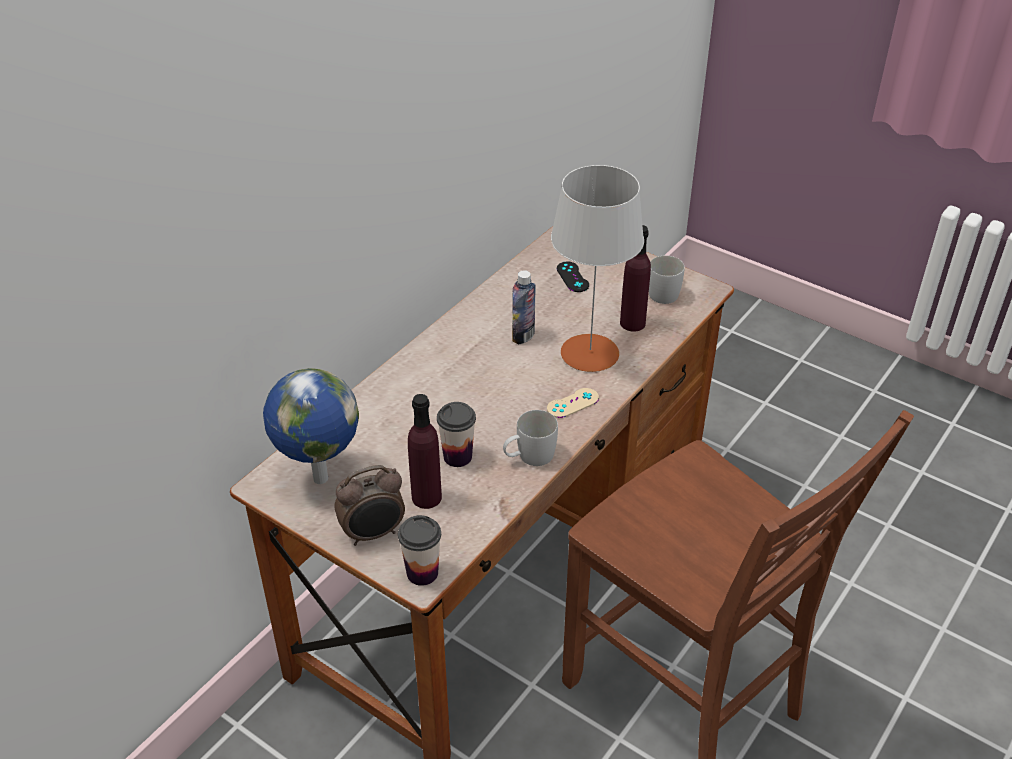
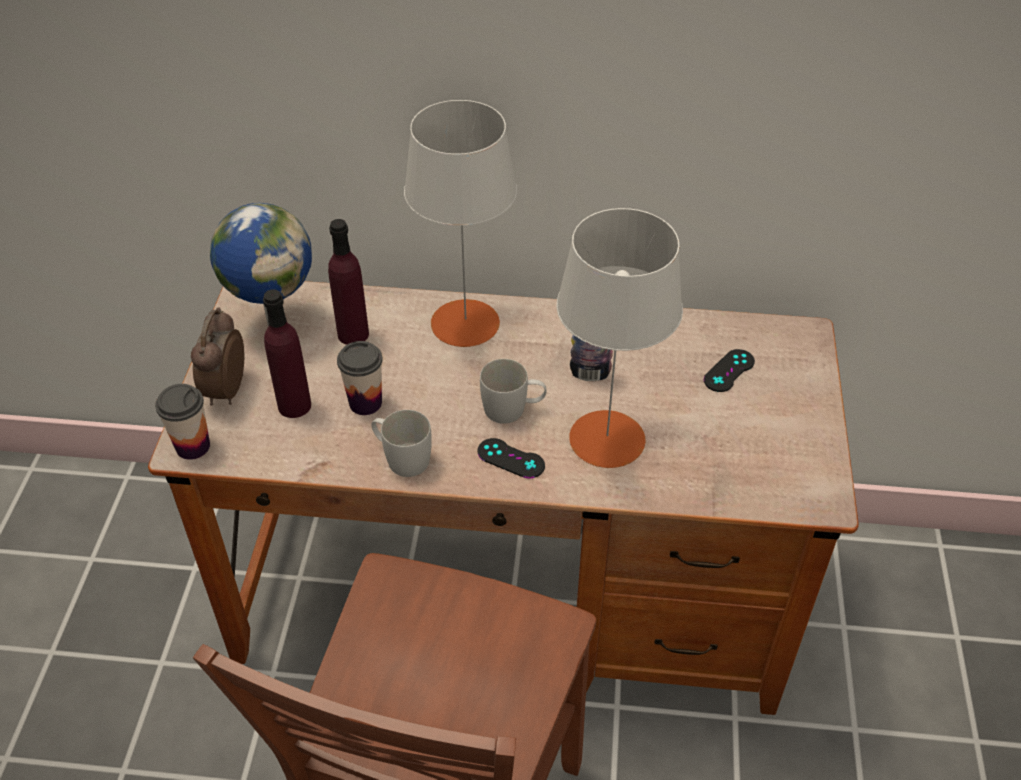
camera: 60 degrees right, 5 degrees up
alarm clock [335,465,405,546] -> alarm clock turned 60 degrees clockwise [191,307,244,406]
beige game controller [547,388,599,418] -> black game controller [478,438,545,478]
purple bottle [620,225,651,332] -> purple bottle moved to [328,219,369,345]
white mug [649,256,685,304] -> white mug moved to [480,359,547,424]
none -> grey table lamp [404,100,517,347]

